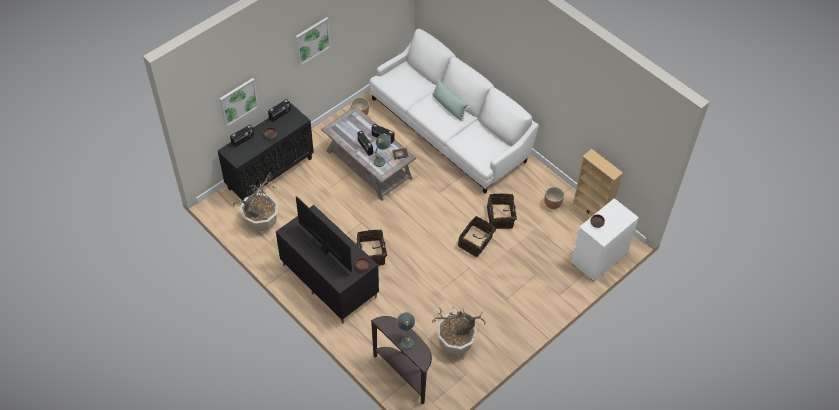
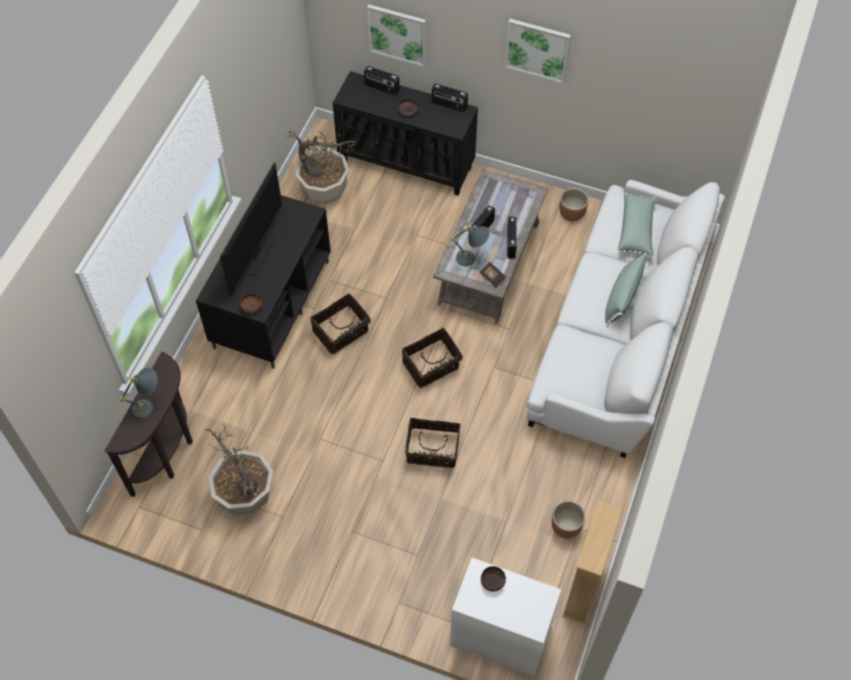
camera: 65 degrees right, 5 degrees up
basket [487,193,520,229] -> basket moved to [402,328,464,388]
none -> green pillow [618,192,657,258]

